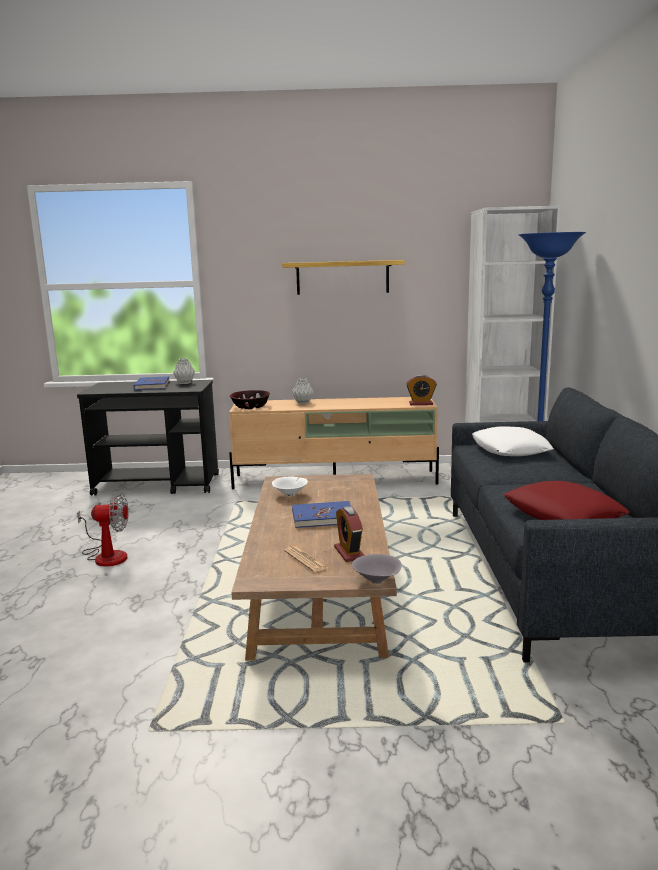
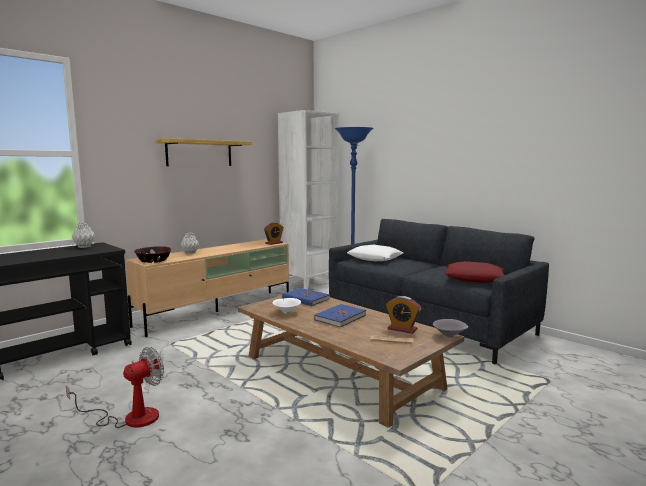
camera: 45 degrees left, 5 degrees down
blue book [134,376,170,390] -> blue book moved to [282,288,330,306]

